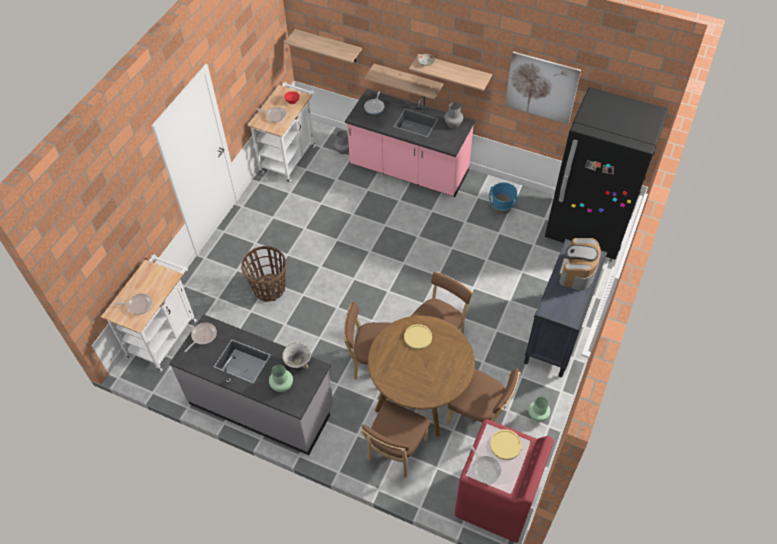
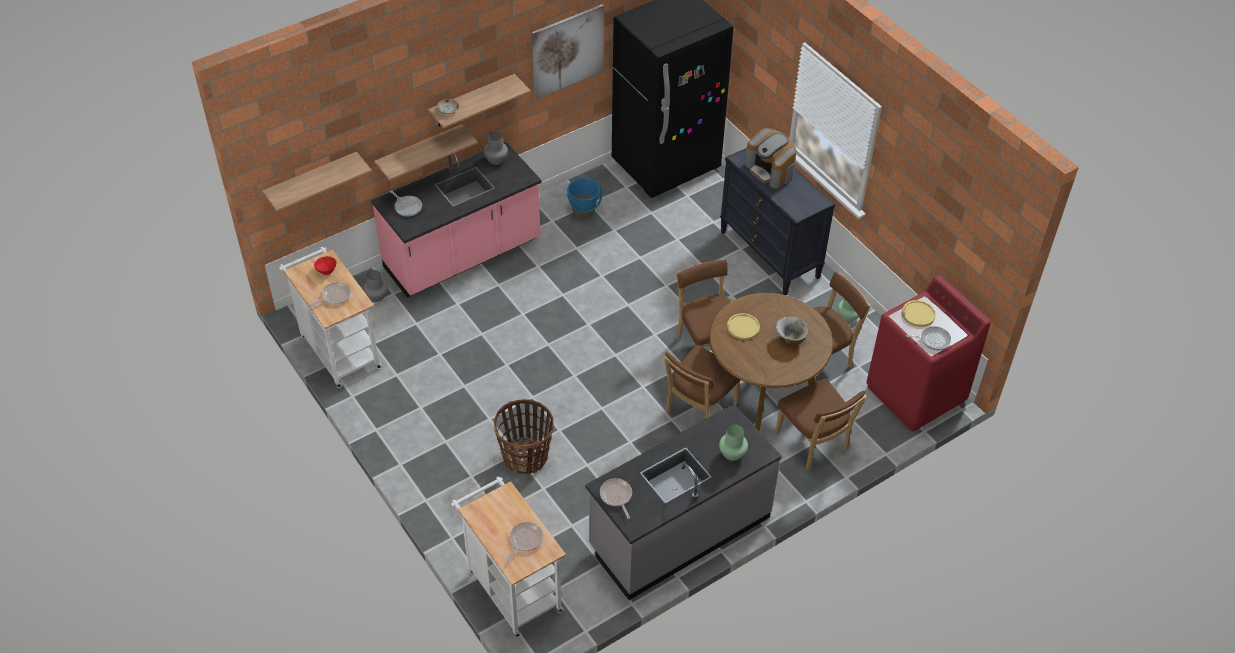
camera: 60 degrees left, 5 degrees down
bowl [282,342,311,369] -> bowl moved to [776,317,808,344]

